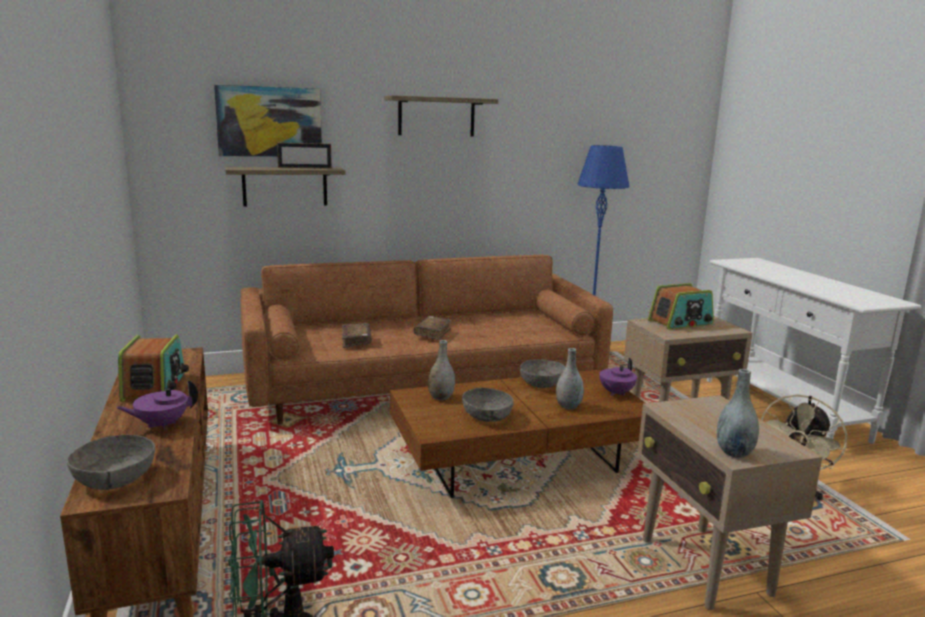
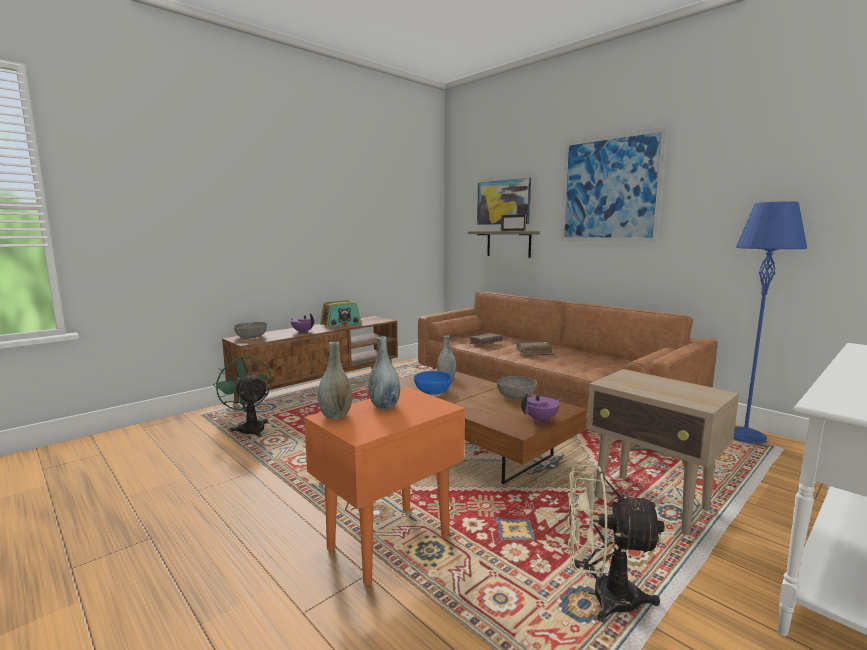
camera: 65 degrees right, 5 degrees down
shelf [385,95,498,137] -> picture [561,127,667,242]
grey bowl [462,388,514,422] -> blue bowl [414,371,452,395]
grey vase [556,348,584,410] -> grey vase moved to [368,336,400,410]
purple teapot [599,358,637,396] -> purple teapot turned 135 degrees clockwise [521,393,563,423]
beige side table [637,395,822,610] -> orange side table [304,387,465,585]
radio [648,283,714,330] -> none

